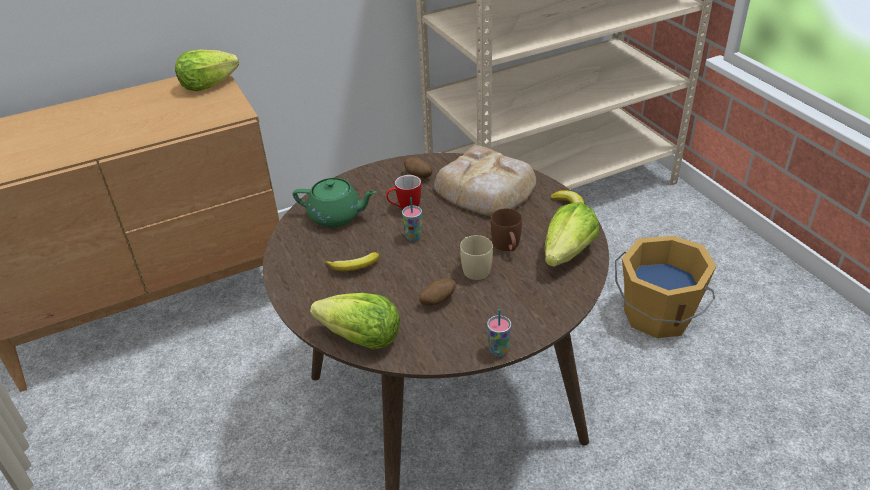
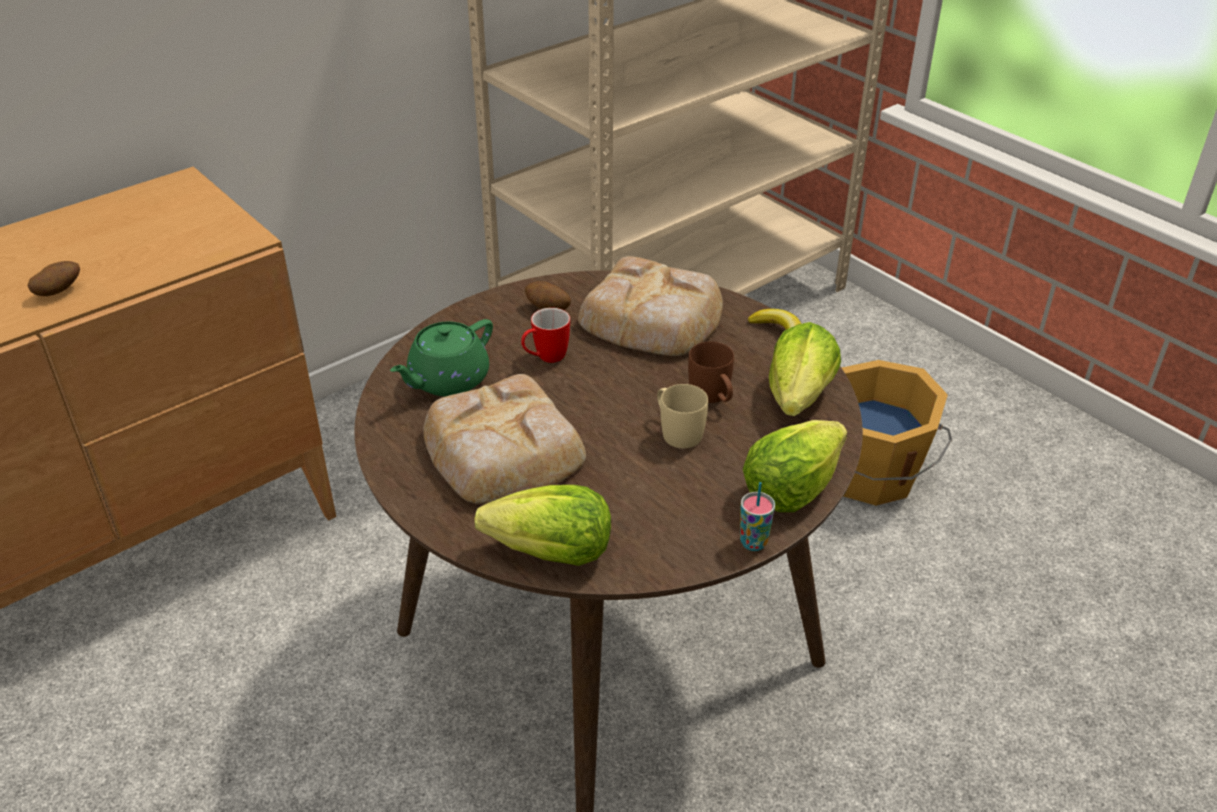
camera: 15 degrees left, 0 degrees up
lettuce [175,49,239,91] -> lettuce moved to [743,420,847,512]
green teapot [293,178,377,227] -> green teapot turned 135 degrees clockwise [390,319,493,396]
banana [326,252,379,271] -> bread [423,374,586,504]
cup [402,198,422,241] -> none
potato [419,279,456,306] -> potato moved to [27,261,80,296]

